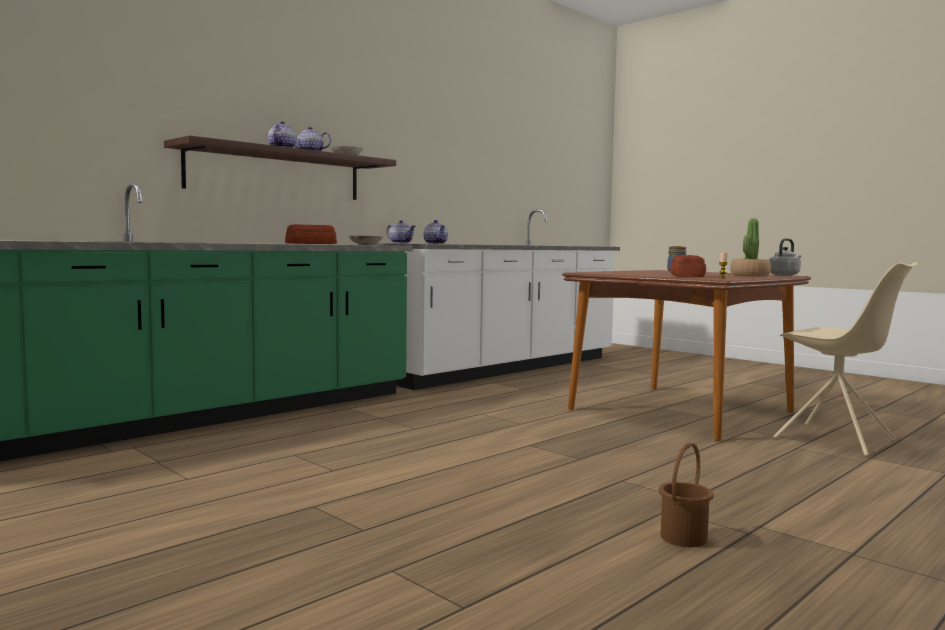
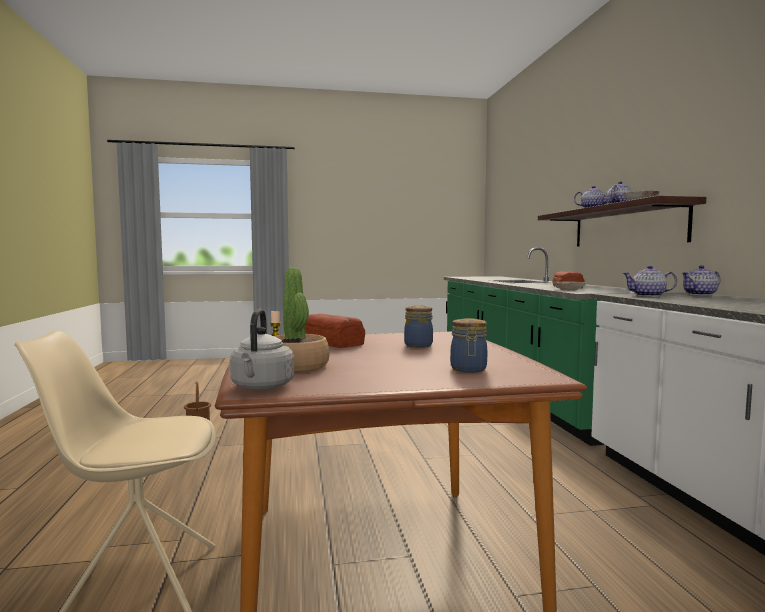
camera: 125 degrees right, 0 degrees up
none -> jar [404,305,433,348]

